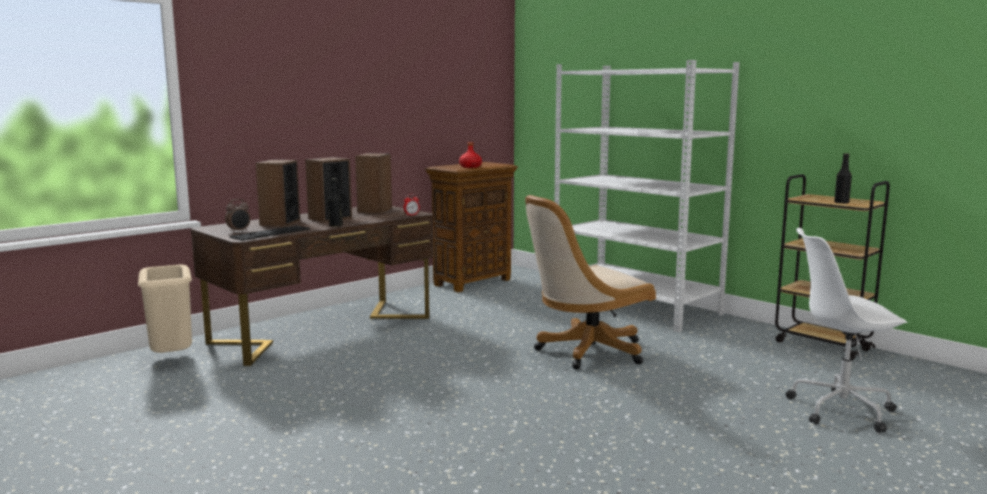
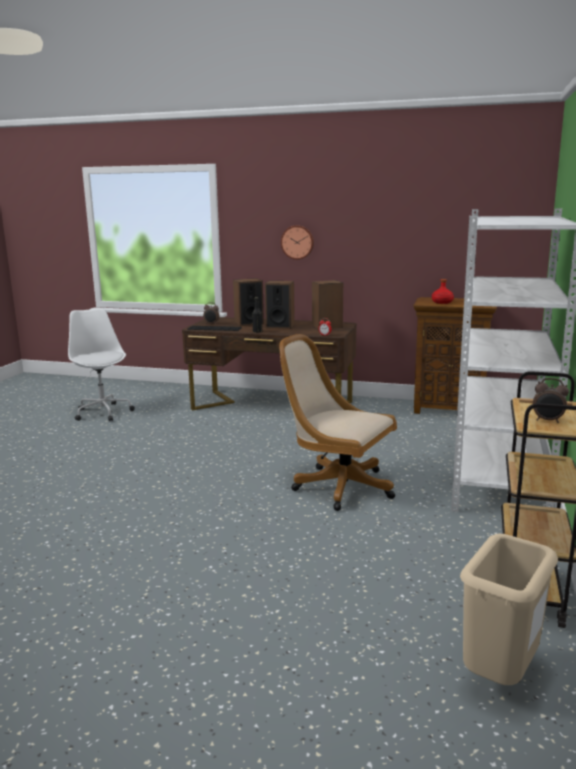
camera: 60 degrees right, 5 degrees up
beige trash can [138,265,192,353] -> beige trash can moved to [460,534,558,685]
white office chair [785,228,908,433] -> white office chair moved to [68,308,135,421]
black bottle [834,153,852,204] -> alarm clock [533,378,569,423]
none -> wall clock [281,225,314,260]

